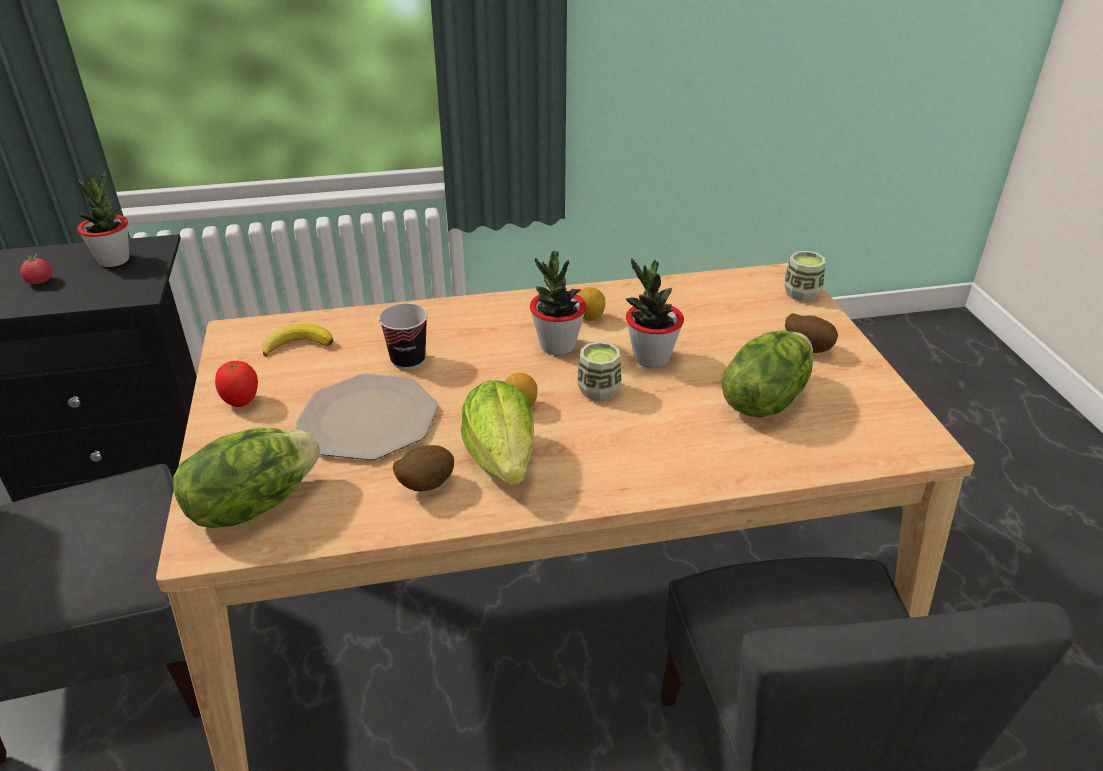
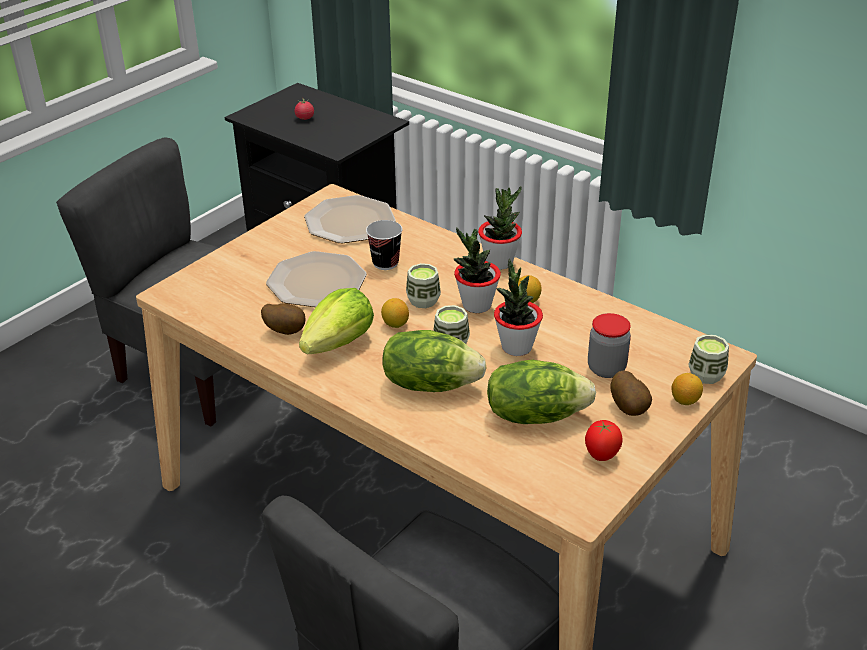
camera: 50 degrees right, 0 degrees up
potted plant [77,169,129,267] -> potted plant moved to [478,186,522,270]
lettuce [173,428,320,528] -> lettuce moved to [382,330,486,392]
tomato [215,361,258,407] -> tomato moved to [585,420,623,461]
banana [262,324,333,357] -> plate [304,195,396,243]
none -> cup [406,263,441,308]
none -> jar [588,313,631,378]
none -> lemon [671,373,703,405]

